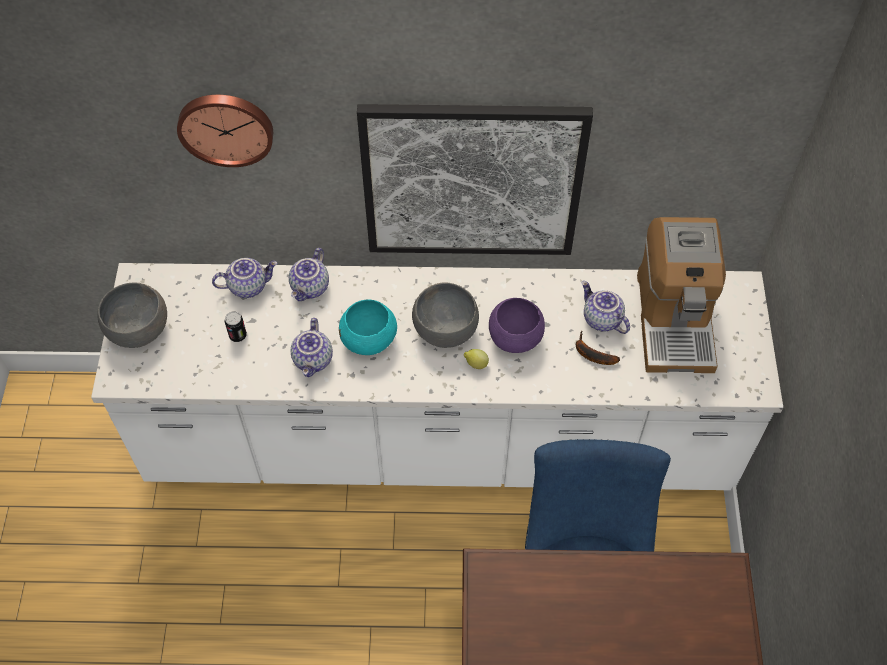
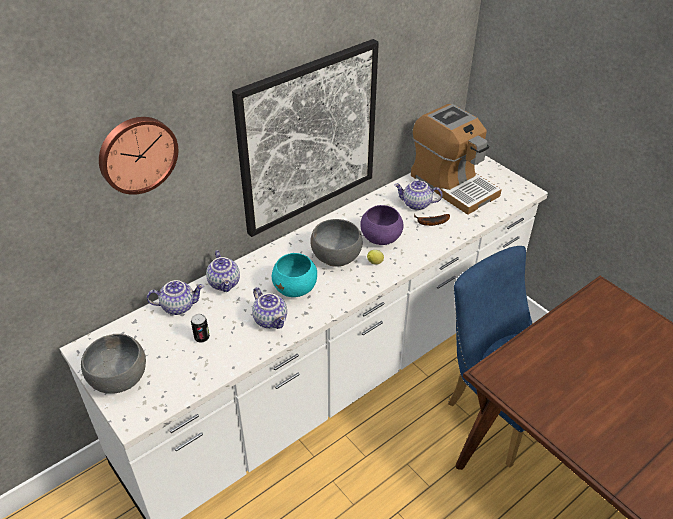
camera: 40 degrees left, 15 degrees down
teapot [212,258,278,298] -> teapot turned 45 degrees clockwise [147,280,204,315]

